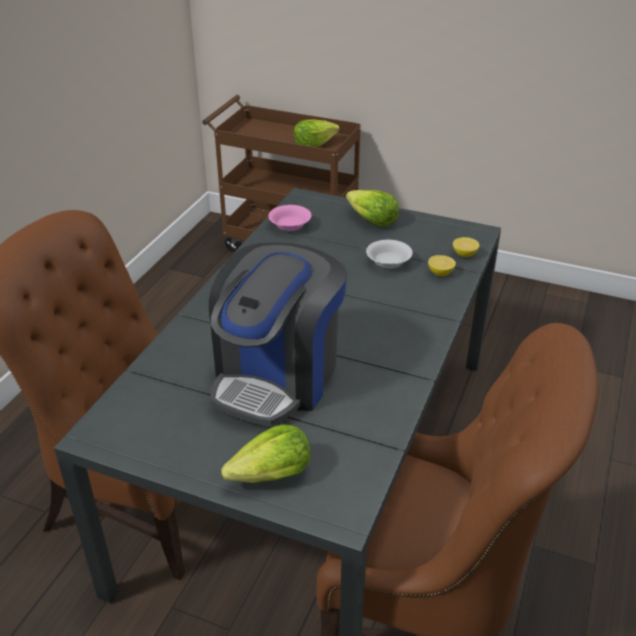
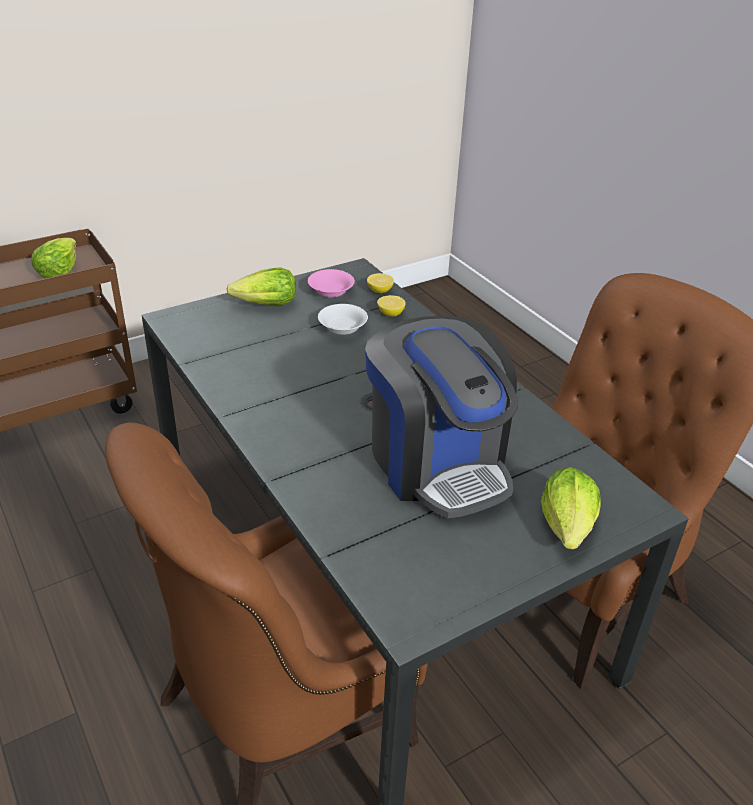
camera: 55 degrees left, 0 degrees up
pink bowl [268,205,312,231] -> pink bowl moved to [308,269,355,298]

